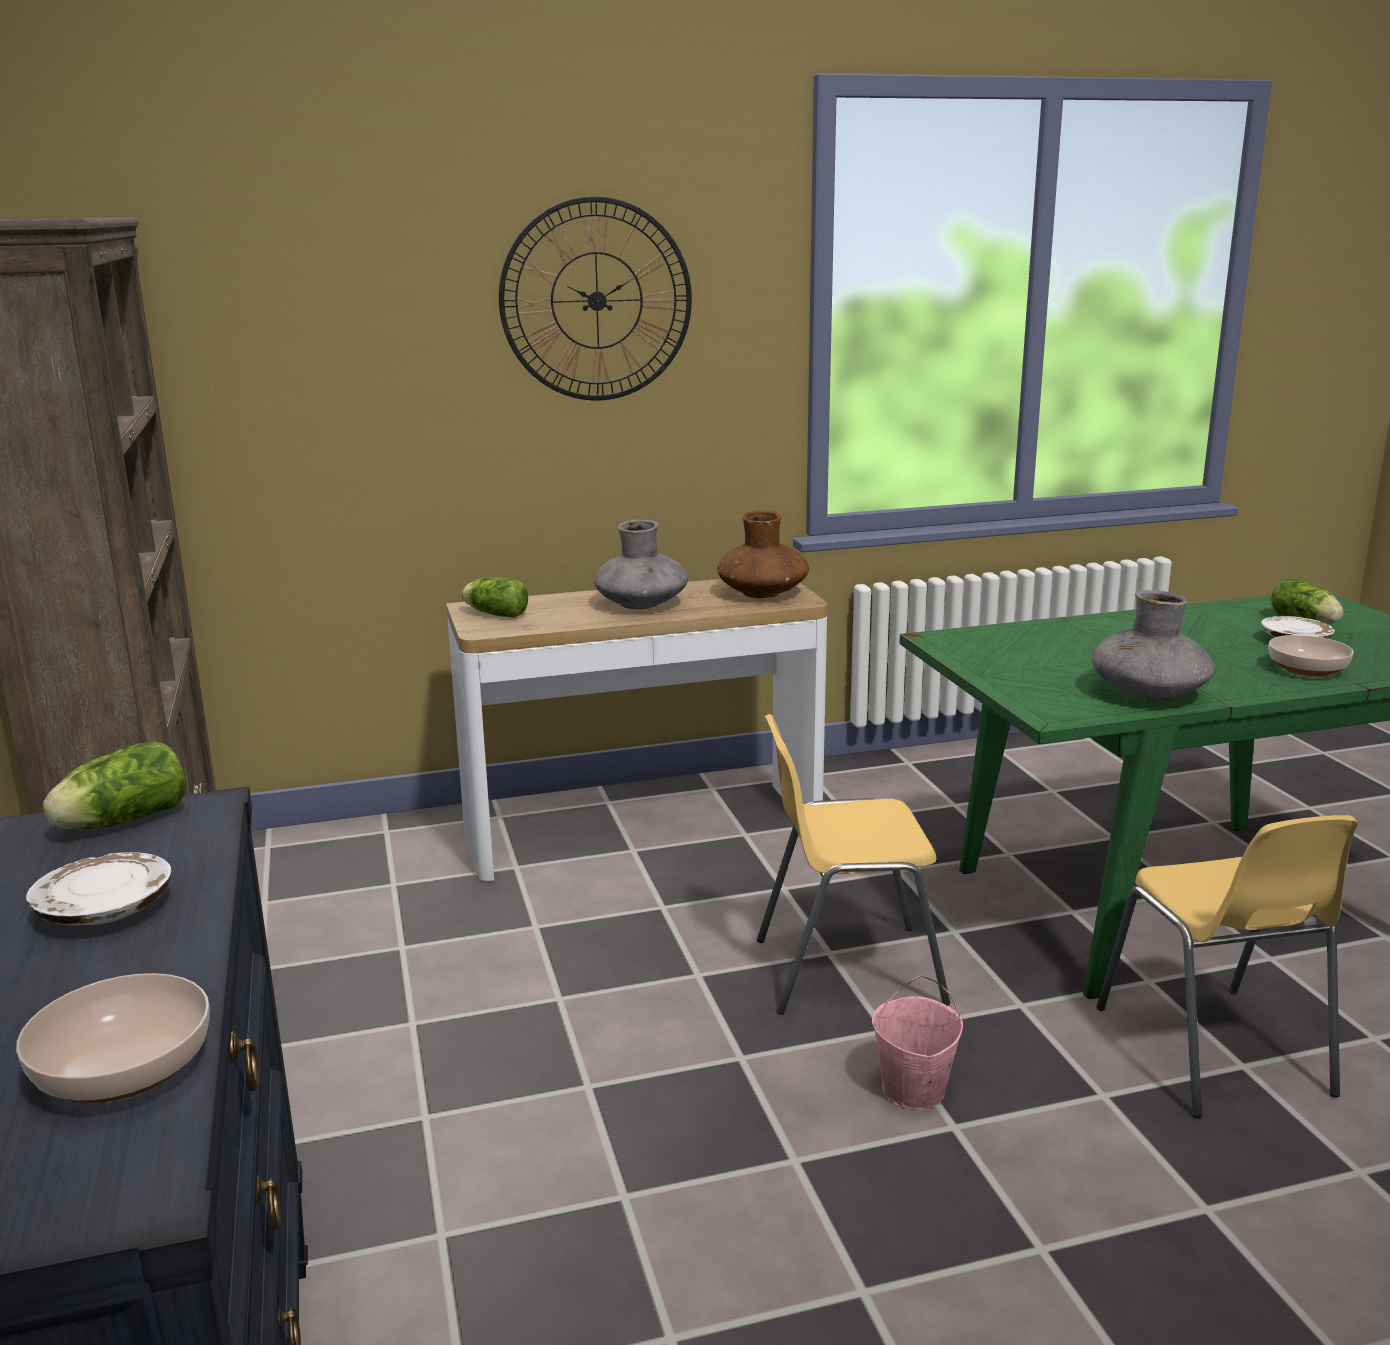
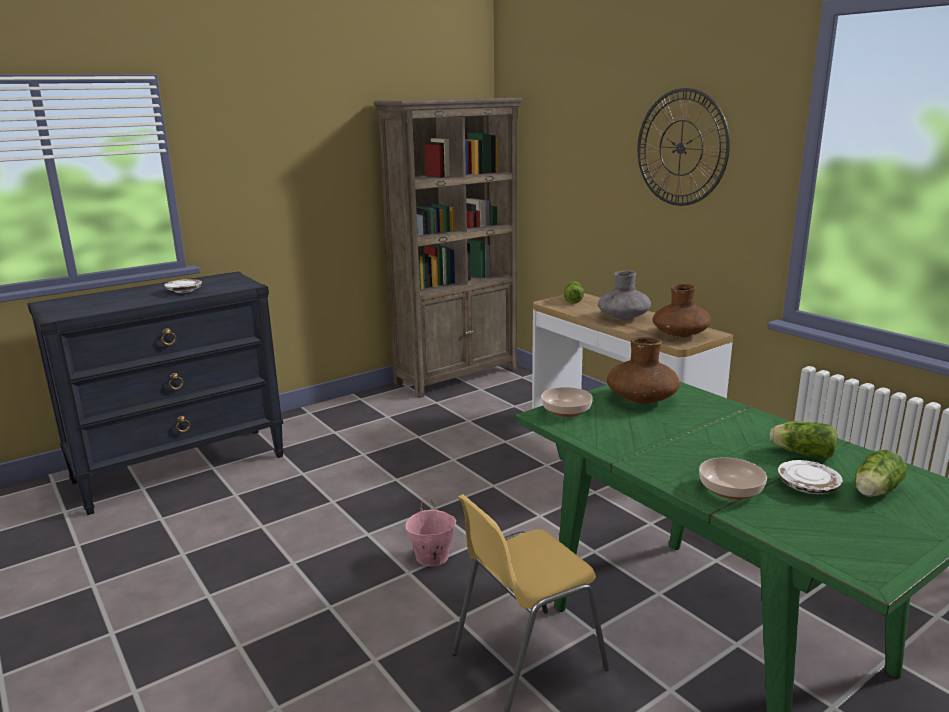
camera: 70 degrees right, 0 degrees up
bowl [16,973,210,1103] -> bowl moved to [541,387,593,417]
lettuce [43,741,186,829] -> lettuce moved to [769,421,837,459]
yellow chair [757,714,950,1015] -> none
grey vase [1091,590,1215,701] -> none
none -> brown vase [607,337,680,404]

